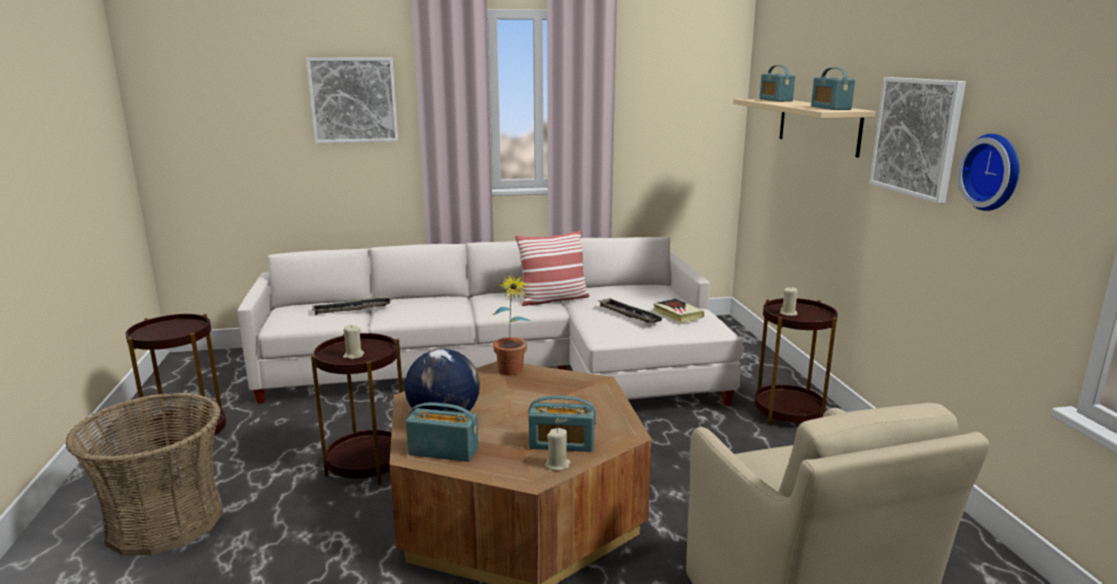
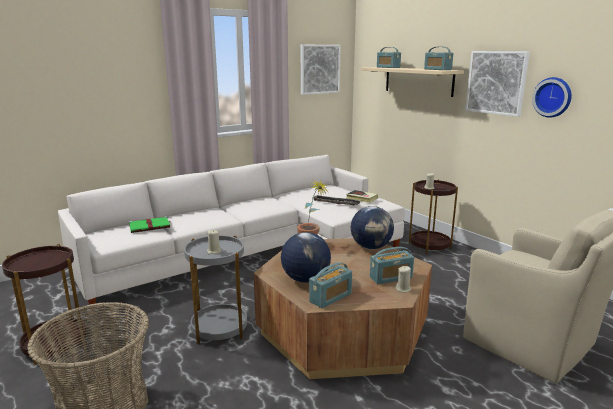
camera: 25 degrees left, 0 degrees up
picture [306,58,398,143] -> picture moved to [301,45,341,95]
brown side table [311,333,403,485] -> grey side table [184,235,247,344]
tray [312,297,391,315] -> green book [129,216,171,233]
radio [406,402,478,462] -> radio turned 150 degrees clockwise [309,262,352,308]
pillow [515,230,590,306] -> none
none -> globe [351,206,394,249]

